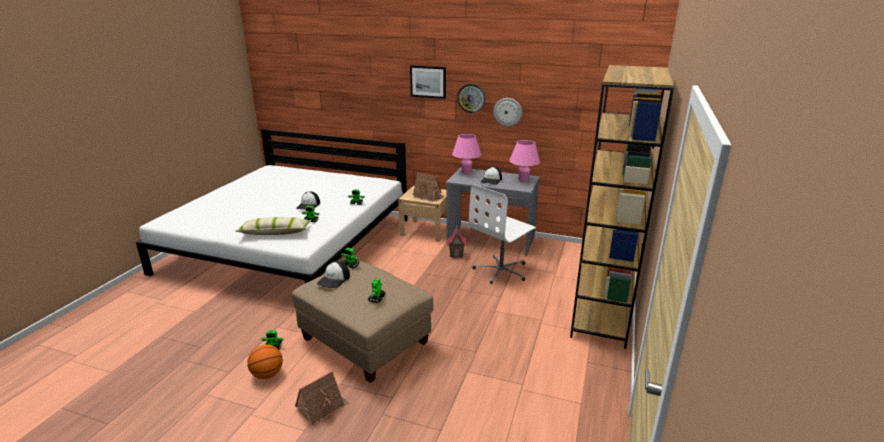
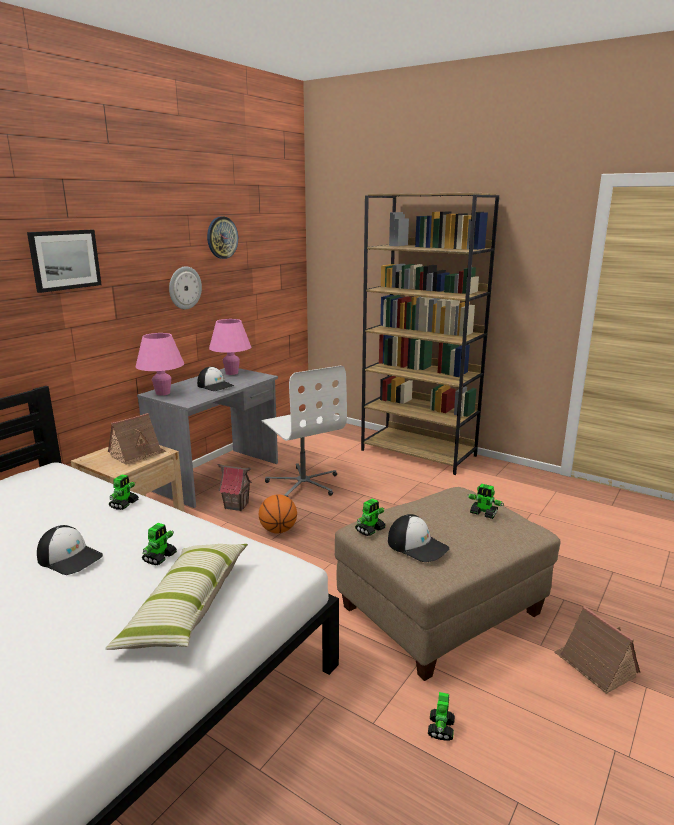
camera: 75 degrees left, 5 degrees down
basketball [247,344,283,379] -> basketball moved to [259,495,297,533]
wall clock [457,84,485,113] -> wall clock moved to [207,217,238,259]

